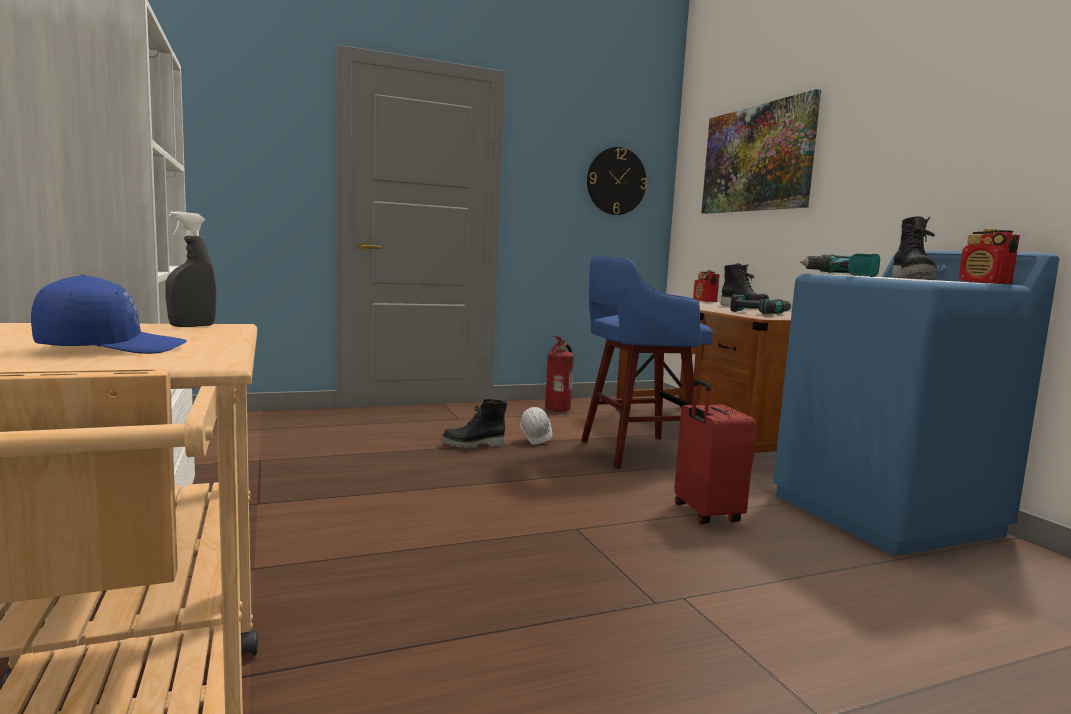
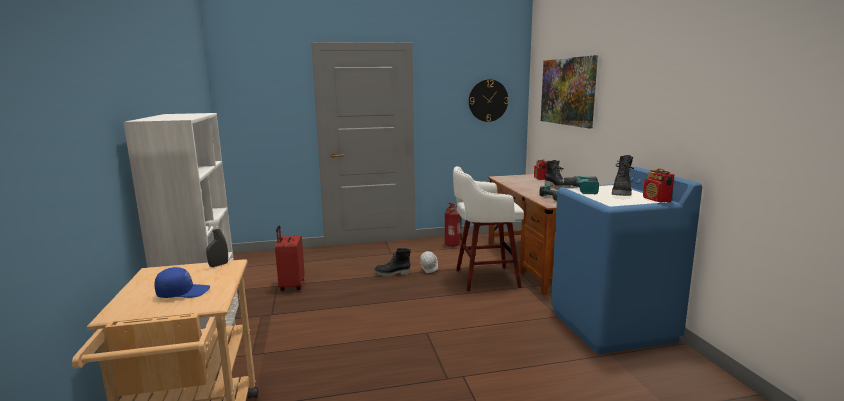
camera: 10 degrees right, 5 degrees up
blue stool [581,255,713,469] -> white stool [453,166,524,292]
red suitcase [674,379,756,524] -> red suitcase moved to [275,226,305,291]

